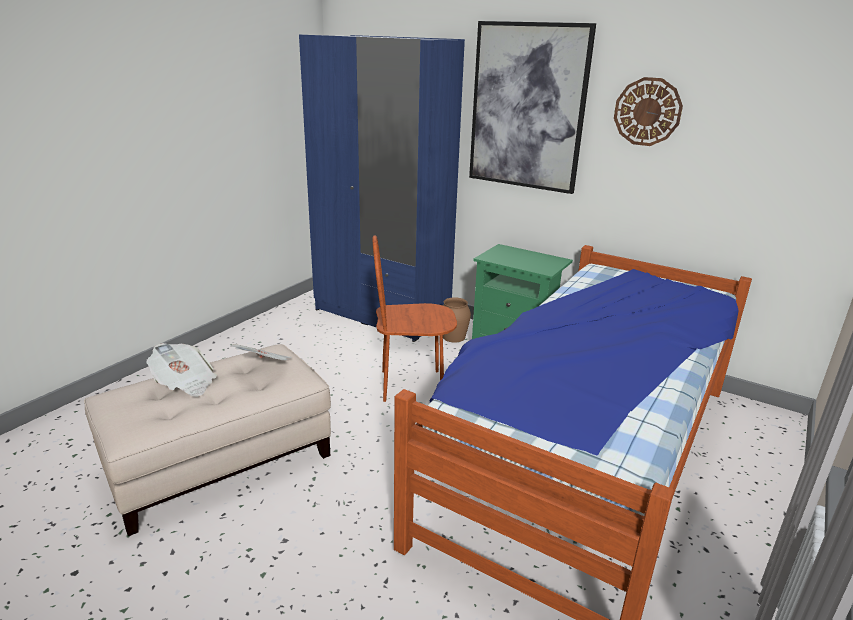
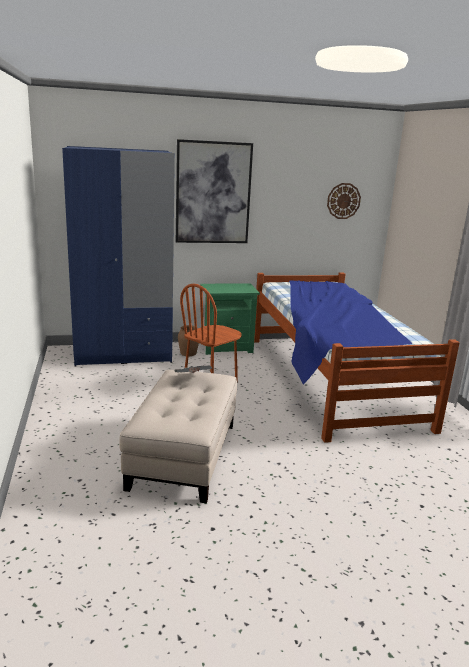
camera: 45 degrees left, 5 degrees down
newspaper [146,343,217,397] -> none
wall clock [614,77,683,146] -> wall clock moved to [327,183,361,219]

